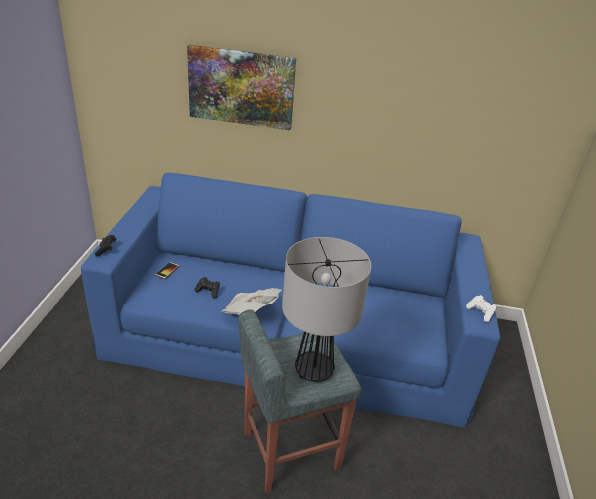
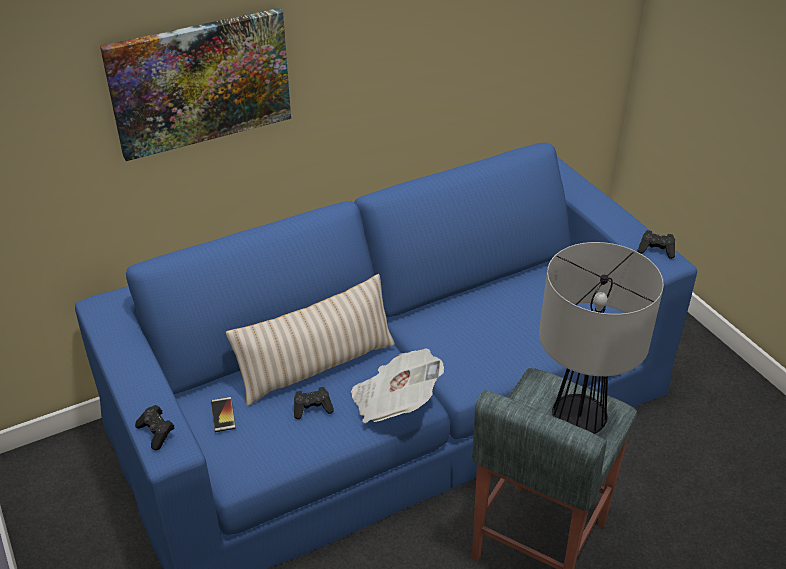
camera: 35 degrees left, 5 degrees up
white game controller [466,295,497,322] -> black game controller [637,230,675,259]
none -> beige pillow [225,274,395,406]

